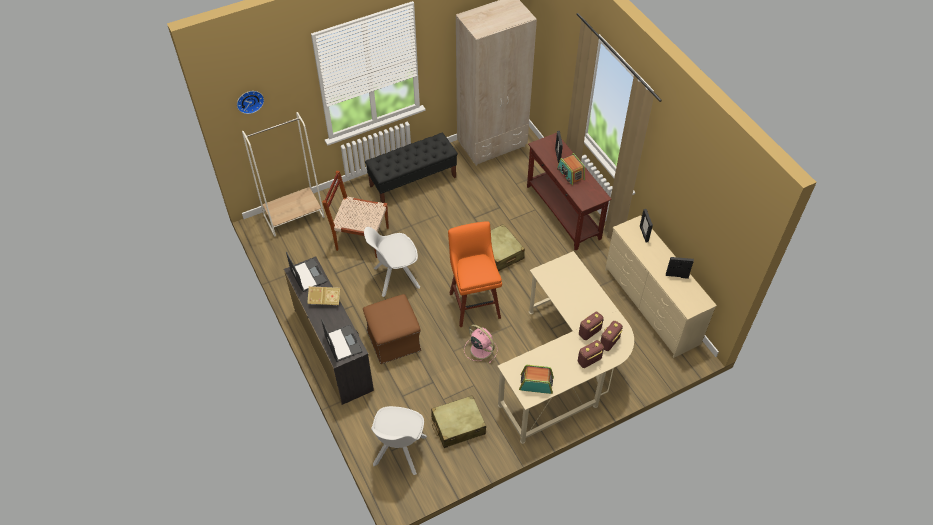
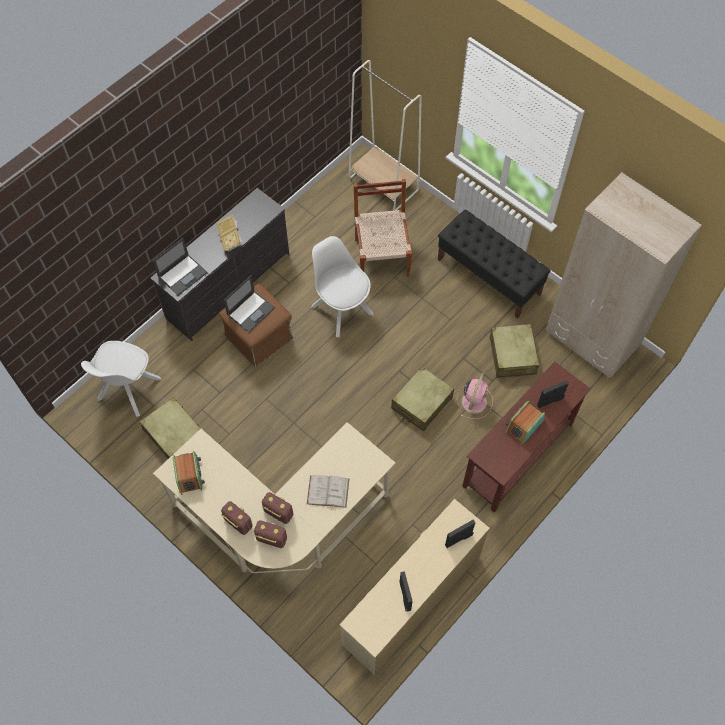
camera: 70 degrees right, 10 degrees up
wall clock [237,91,264,114] -> none
laptop [286,252,327,292] -> laptop moved to [224,275,275,333]
white chair [371,406,427,475] -> white chair turned 60 degrees counterclockwise [81,341,161,417]
orange stool [448,221,502,327] -> none
pink fan [464,325,498,363] -> pink fan moved to [457,373,493,419]
none -> white book [307,475,349,508]
none -> beige suitcase [490,324,539,378]

